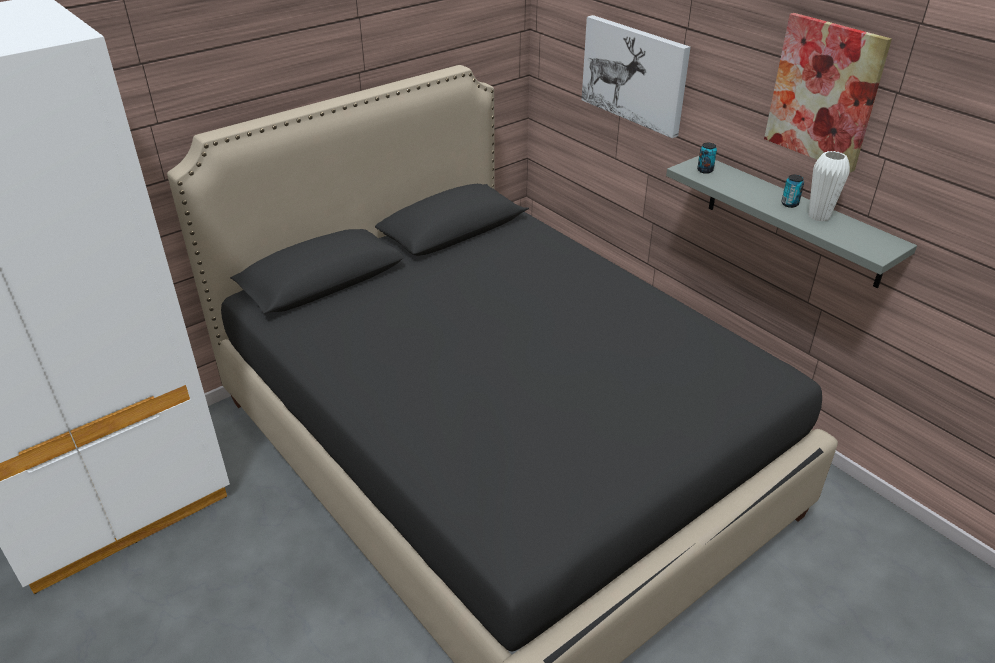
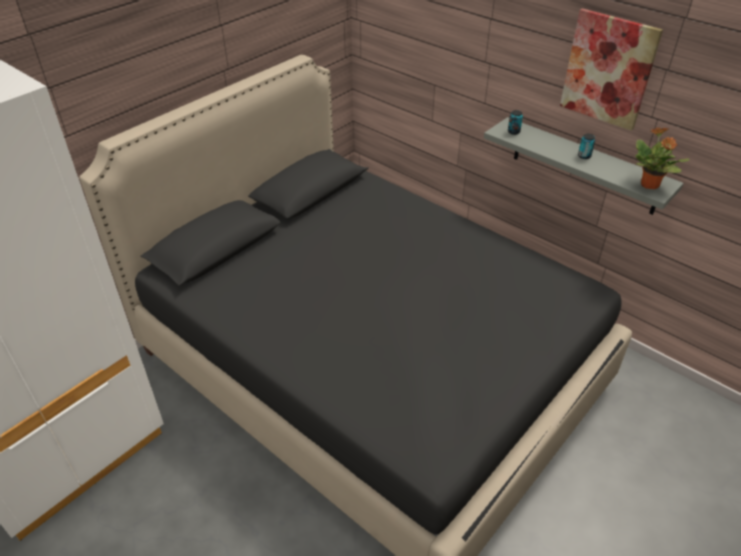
camera: 10 degrees left, 5 degrees up
picture [582,15,691,138] -> none
white vase [809,151,850,222] -> none
none -> potted plant [635,127,690,189]

